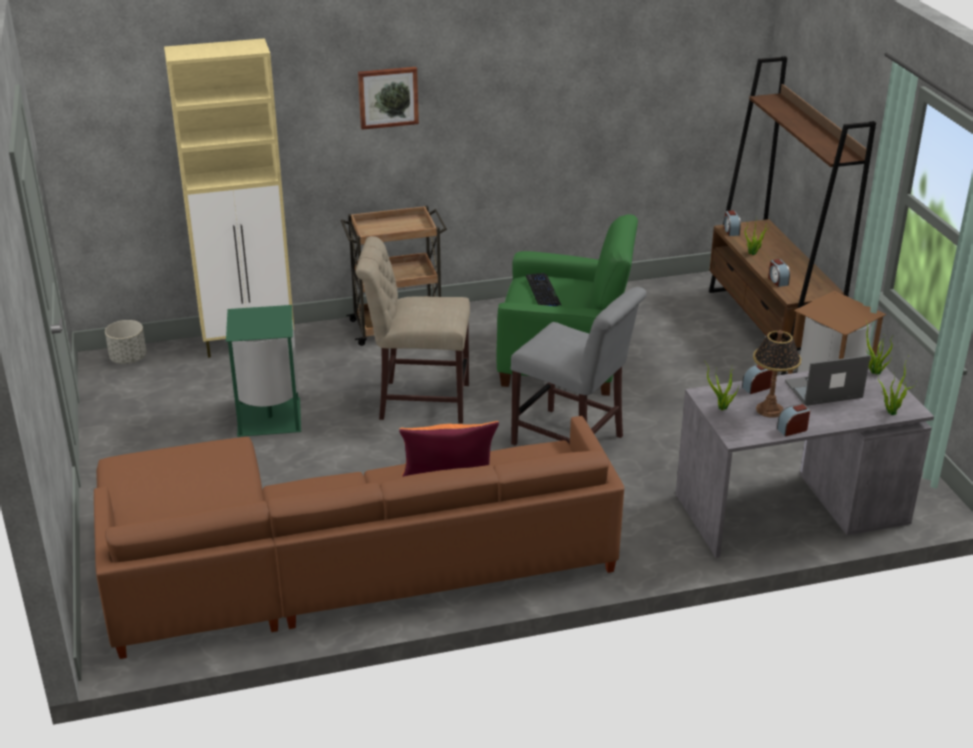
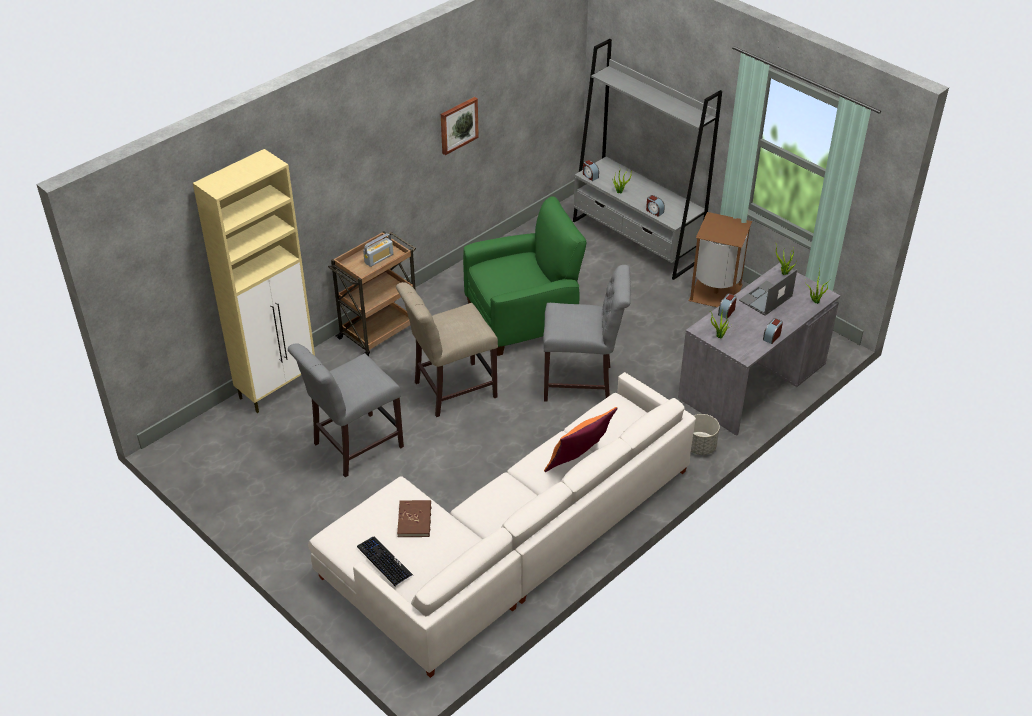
camera: 30 degrees left, 10 degrees up
brown sofa [94,416,624,659] -> white sofa [308,372,696,678]
grey planter [105,320,147,364] -> grey planter moved to [691,414,720,455]
green trash can [226,305,301,437] -> grey chair [288,343,404,477]
picture [358,67,419,130] -> picture moved to [441,97,479,155]
keyboard [526,273,562,306] -> keyboard moved to [357,536,413,587]
brown bookcase [709,56,876,375] -> grey bookcase [573,39,722,280]
table lamp [753,330,801,418] -> none
none -> radio [363,233,393,267]
none -> brown book [397,500,431,537]

